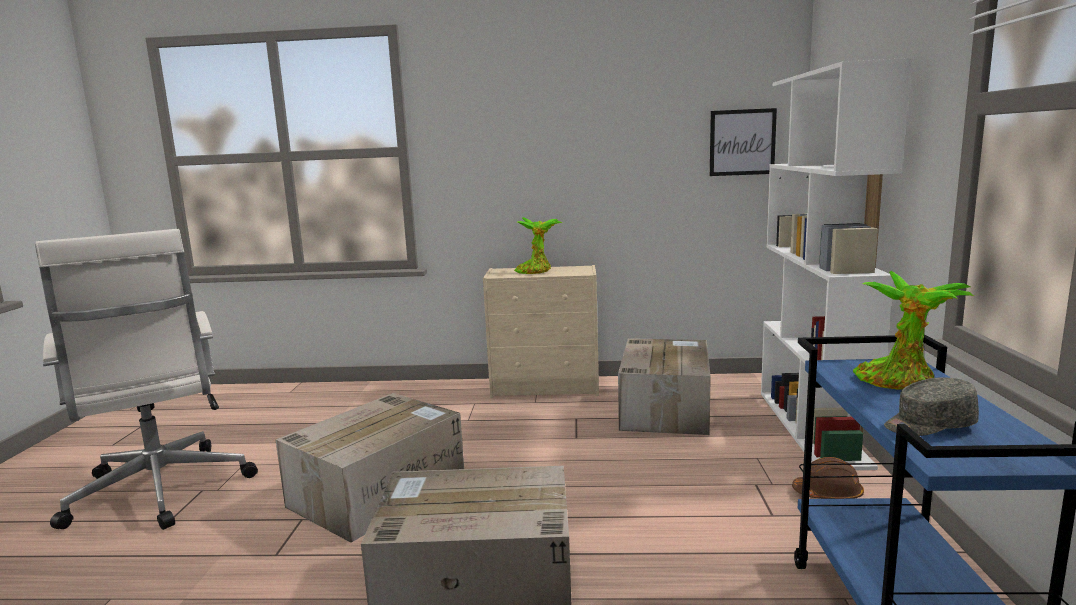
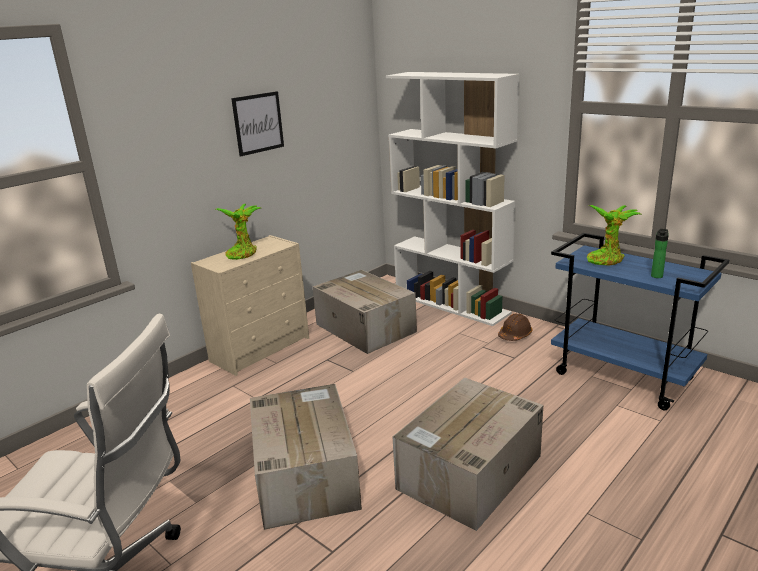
camera: 50 degrees left, 10 degrees up
picture [710,108,777,176] -> picture moved to [231,91,284,156]
grey cap [884,377,979,436] -> bottle [651,229,669,278]

